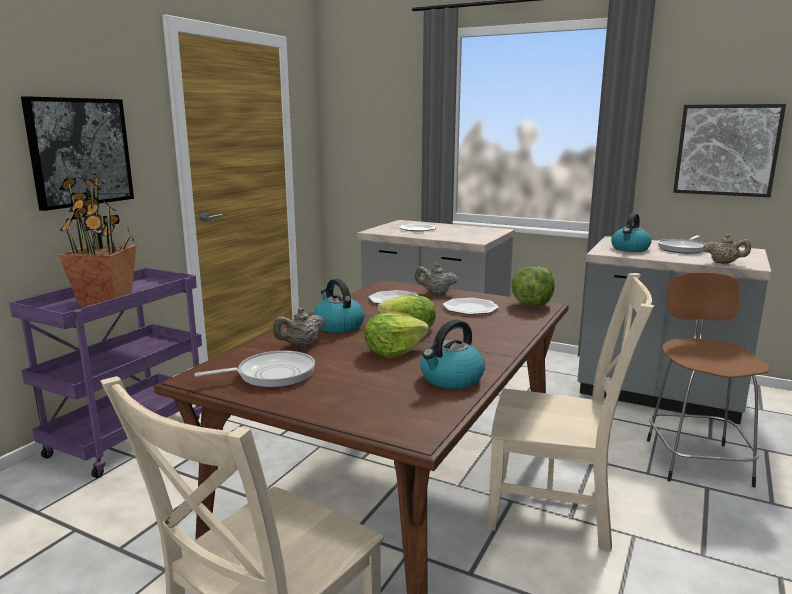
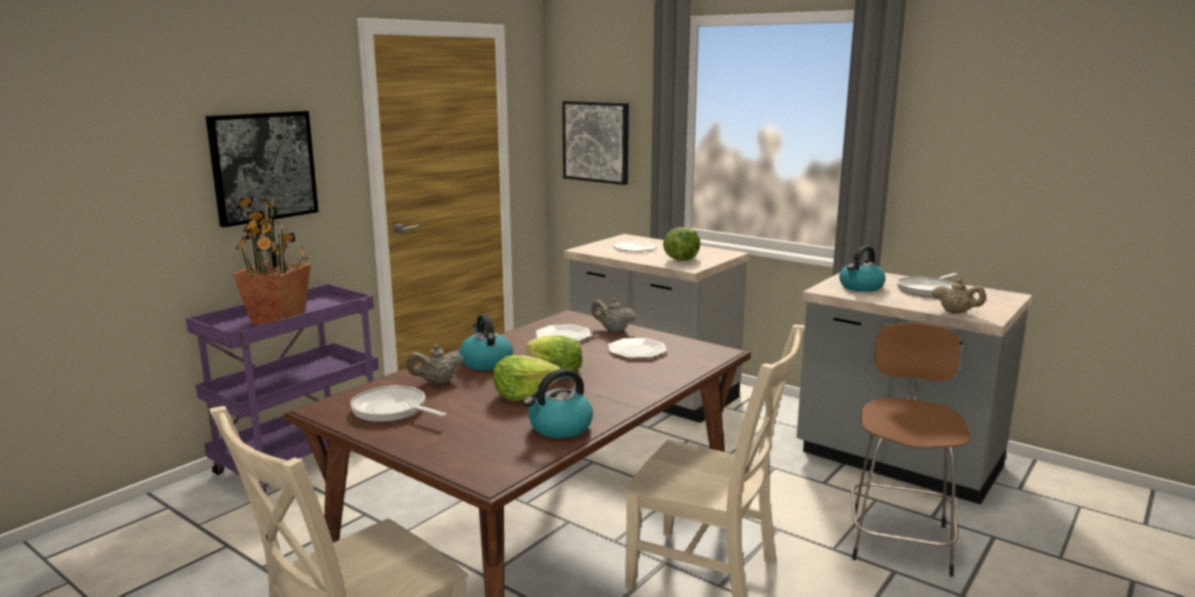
camera: 10 degrees right, 0 degrees up
frying pan [194,351,315,388] -> frying pan turned 135 degrees counterclockwise [350,386,446,422]
lettuce [511,267,555,306] -> lettuce moved to [663,227,700,261]
picture [673,104,786,197] -> picture moved to [562,101,629,185]

